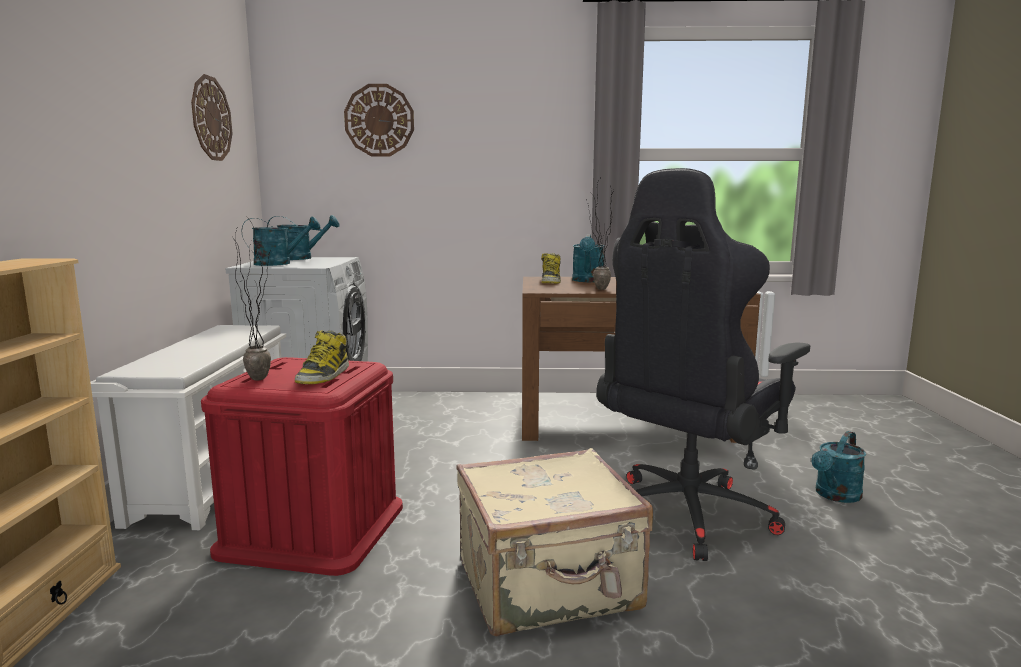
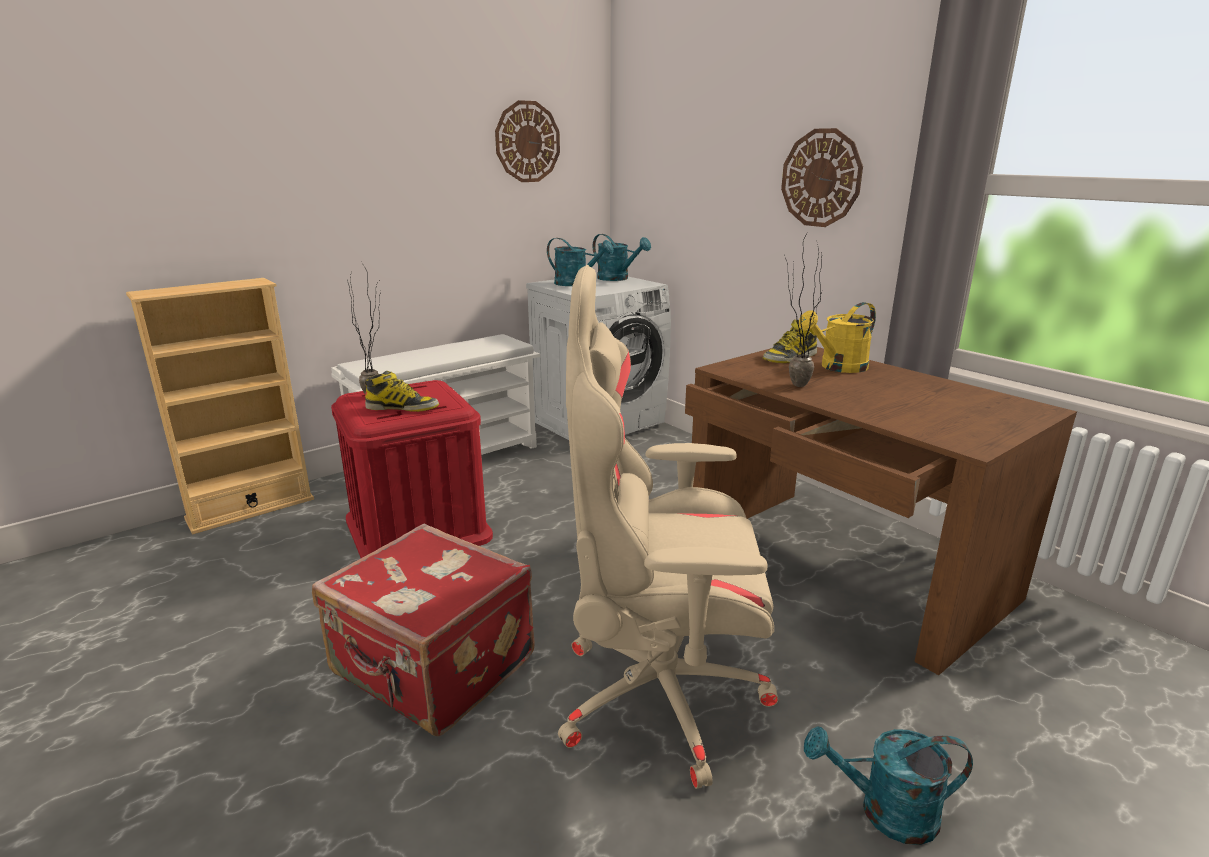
camera: 50 degrees right, 10 degrees up
boot [295,330,349,384] -> boot turned 150 degrees counterclockwise [365,371,439,412]
wall clock [344,84,414,157] -> wall clock moved to [781,128,863,227]
beige suitcase [457,448,653,637] -> red suitcase [312,524,535,736]
turquoise watering can [572,234,604,282] -> yellow watering can [799,302,876,373]
black office chair [596,168,810,561] -> beige office chair [558,265,778,789]

